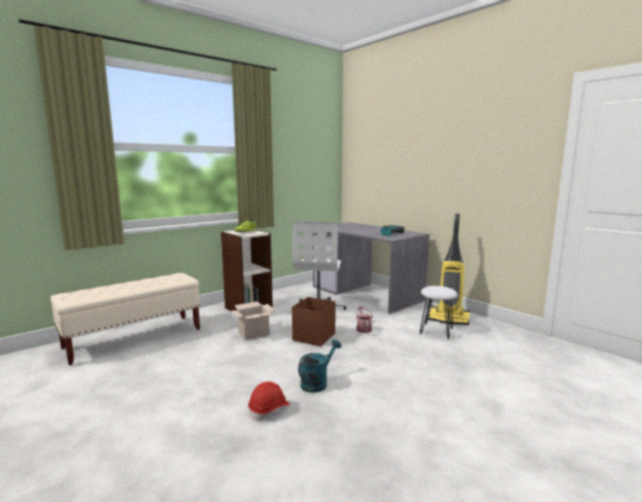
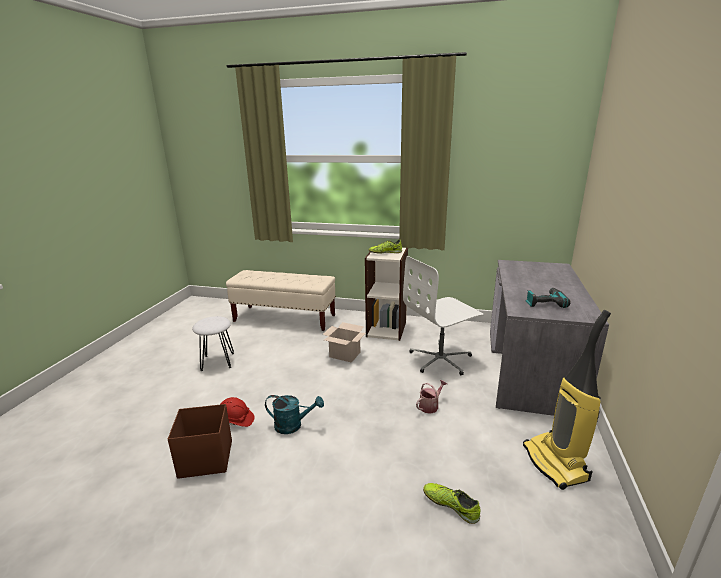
camera: 55 degrees right, 10 degrees up
brown storage box [292,297,336,347] -> brown storage box moved to [168,404,232,479]
white stool [420,286,458,339] -> white stool moved to [192,316,234,371]
none -> shoe [423,483,481,524]

